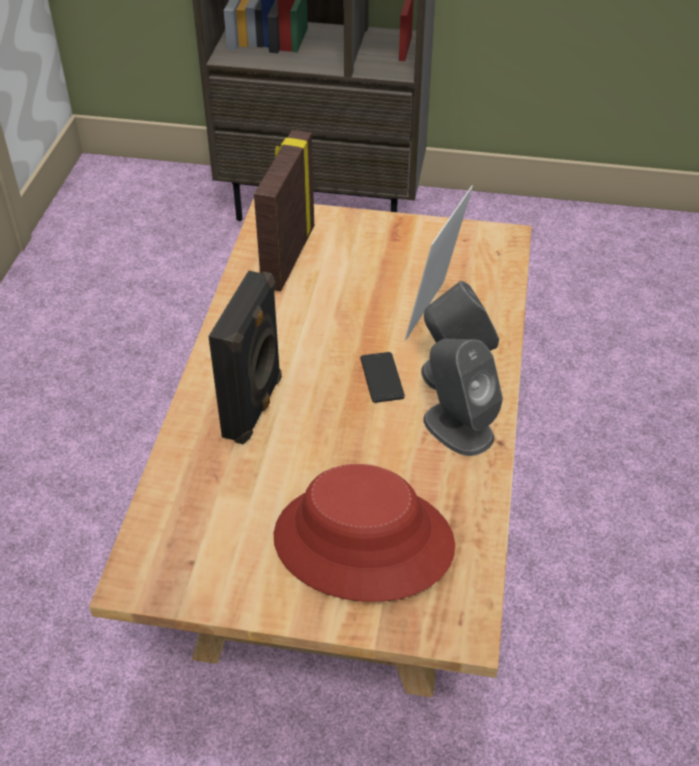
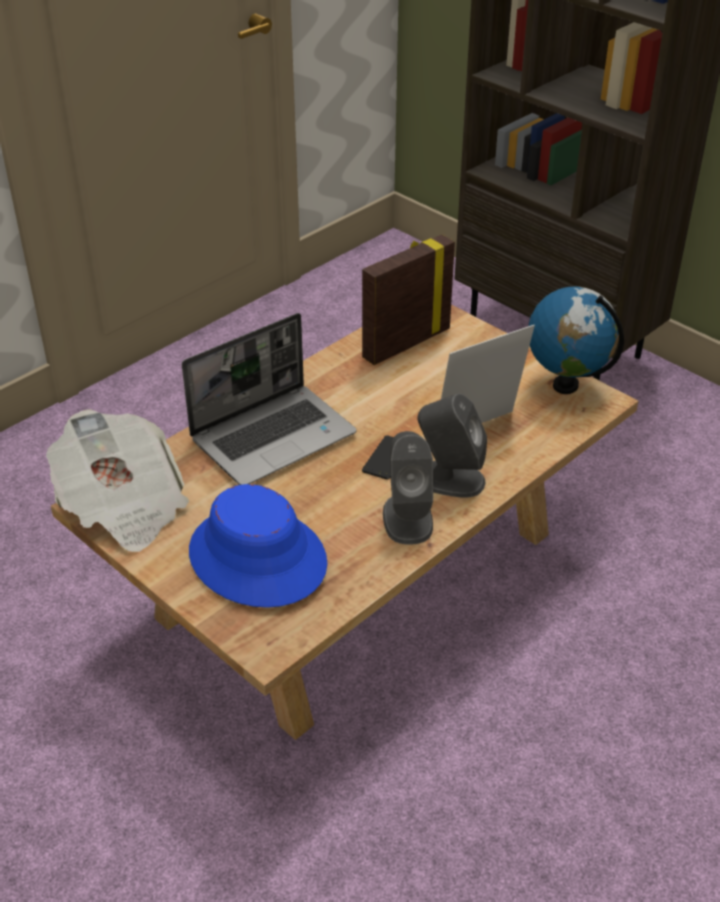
camera: 35 degrees right, 5 degrees down
black speaker [208,270,282,445] -> laptop [182,313,356,485]
red hat [274,464,455,602] -> blue hat [189,484,327,608]
none -> newspaper [46,409,189,552]
none -> globe [528,287,624,394]

